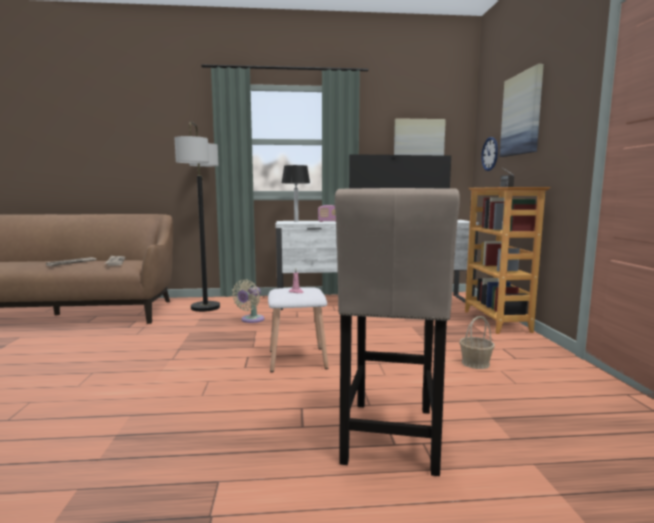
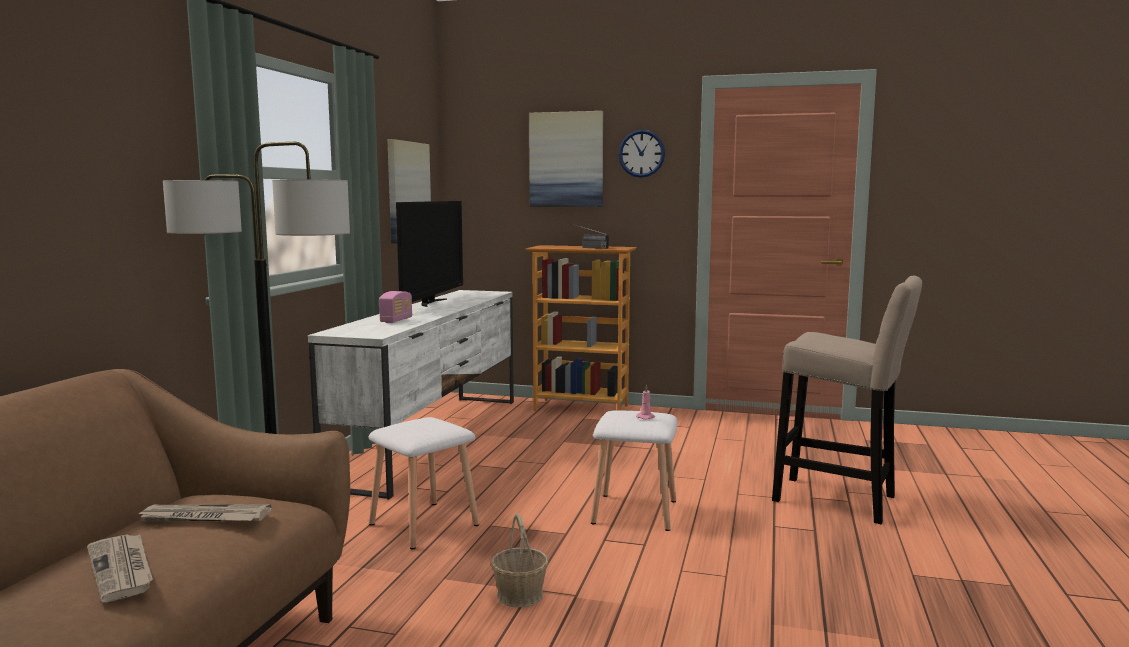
camera: 70 degrees left, 0 degrees up
beige fan [232,280,265,323] -> white stool [369,417,479,549]
table lamp [282,165,310,221] -> none
basket [459,316,495,369] -> basket moved to [491,513,548,607]
wall clock [481,137,498,171] -> wall clock moved to [618,130,665,178]

